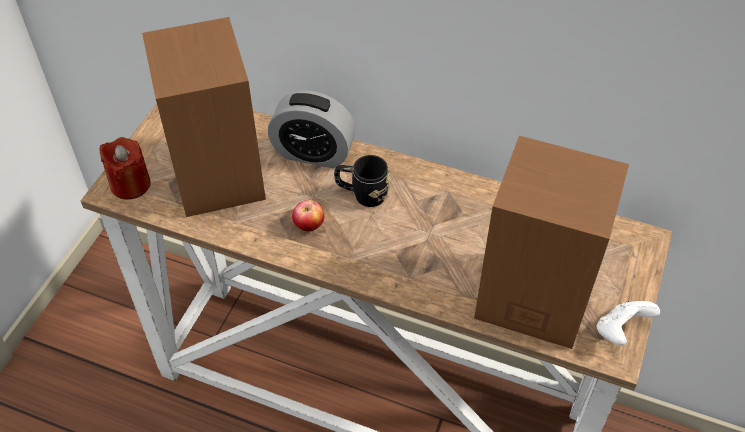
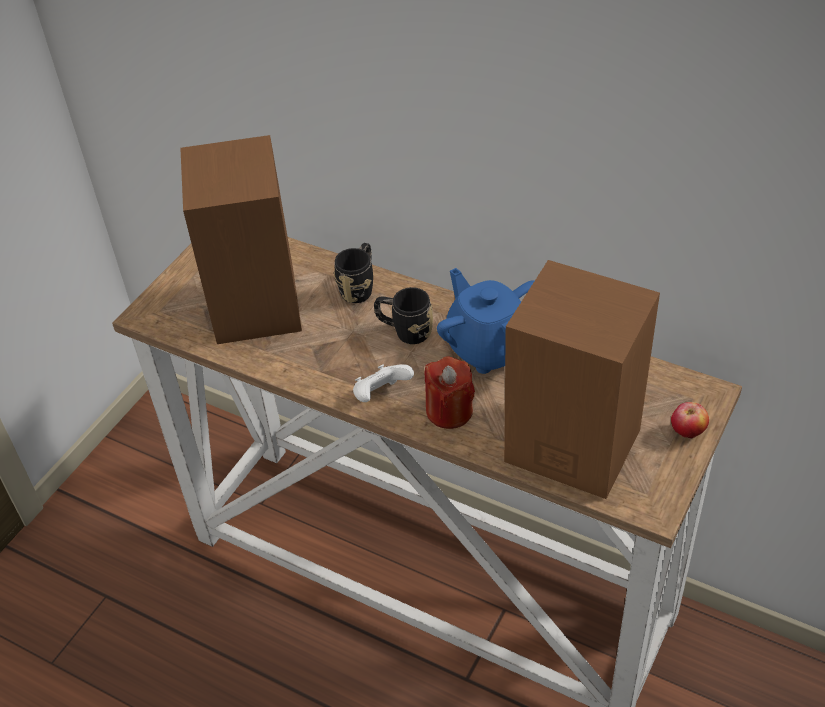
camera: 10 degrees right, 5 degrees down
red candle [99,137,151,199] -> red candle moved to [425,356,475,429]
alarm clock [268,90,356,168] -> black mug [334,243,373,303]
apple [292,200,324,232] -> apple moved to [671,402,709,438]
white game controller [597,301,660,346] -> white game controller moved to [353,364,414,402]
none -> blue teapot [437,268,534,374]

